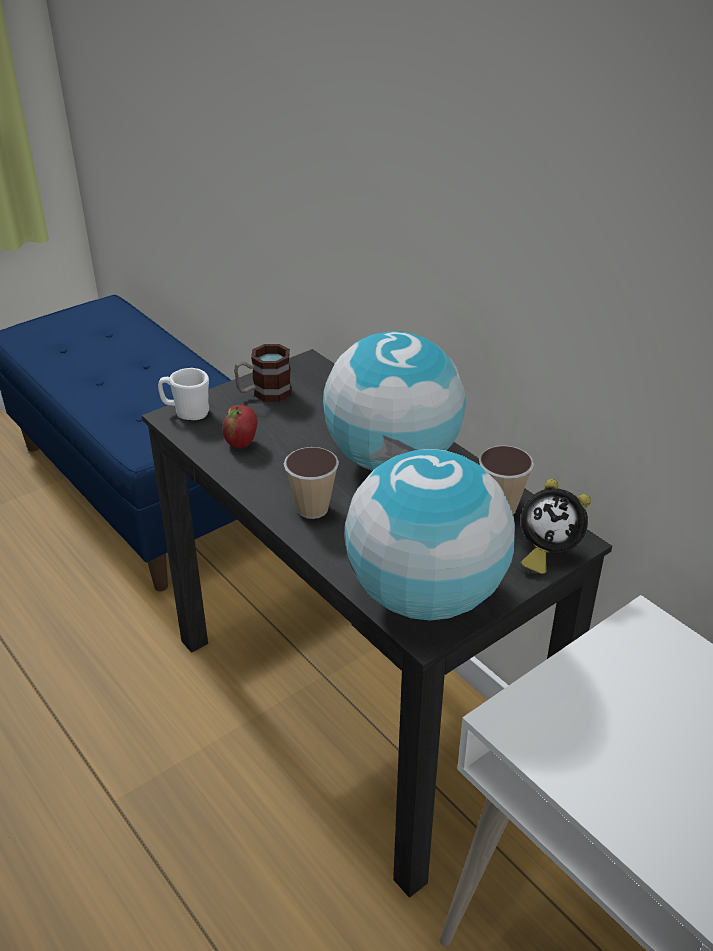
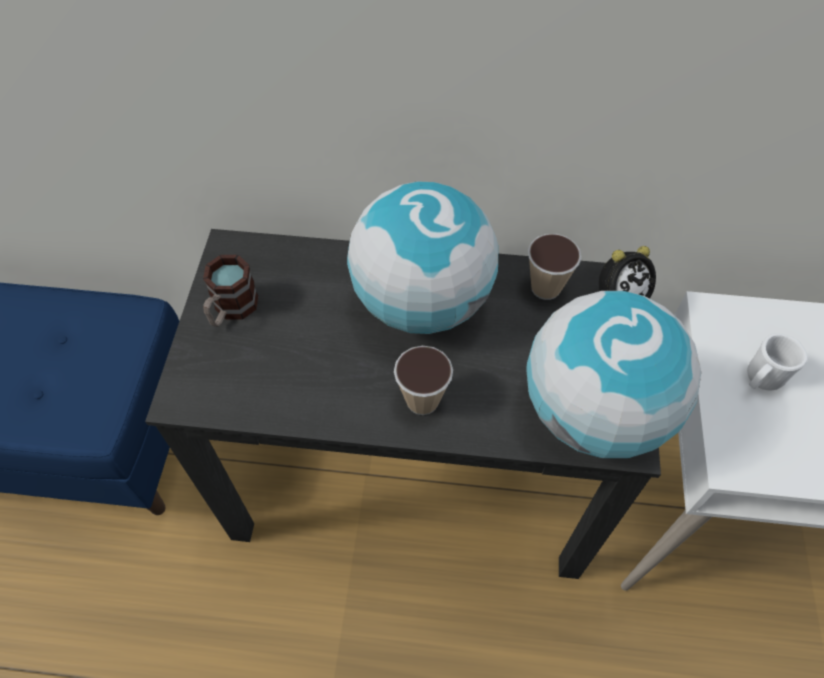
camera: 45 degrees left, 20 degrees up
white mug [158,368,209,420] -> white mug moved to [747,333,808,390]
apple [223,405,257,448] -> none

